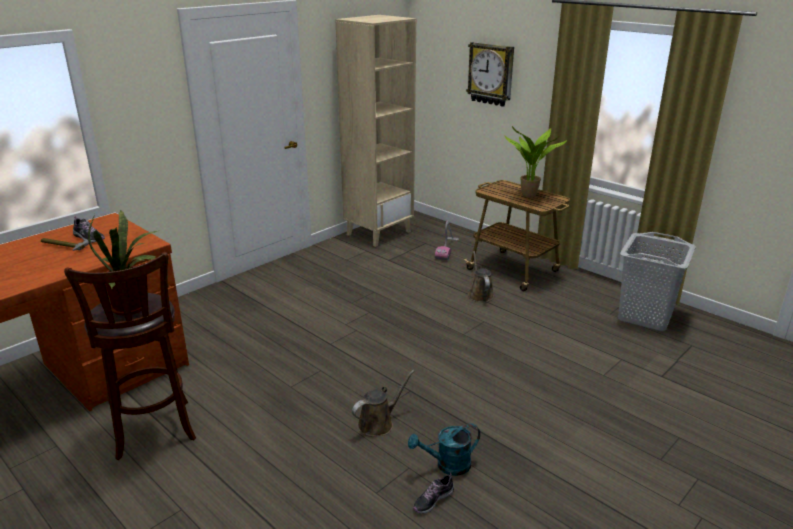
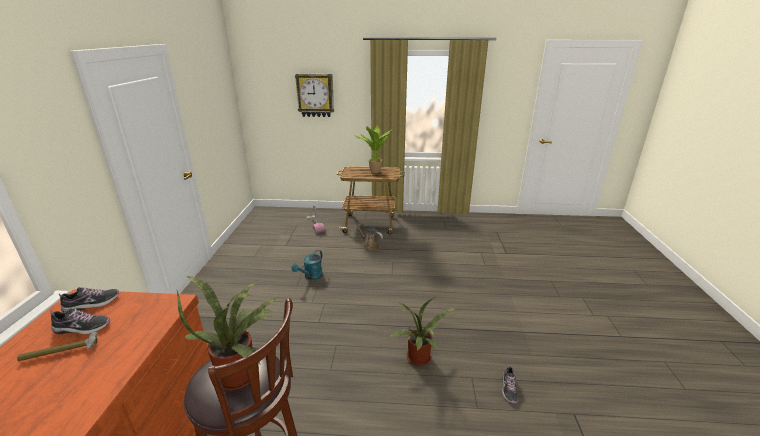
camera: 40 degrees left, 0 degrees up
beige bookcase [335,15,416,247] -> none
brown watering can [352,370,415,437] -> potted plant [389,297,456,366]
turquoise watering can [408,423,480,476] -> turquoise watering can moved to [292,250,323,280]
grey laundry basket [618,232,696,331] -> none
none -> shoe [59,287,119,313]

